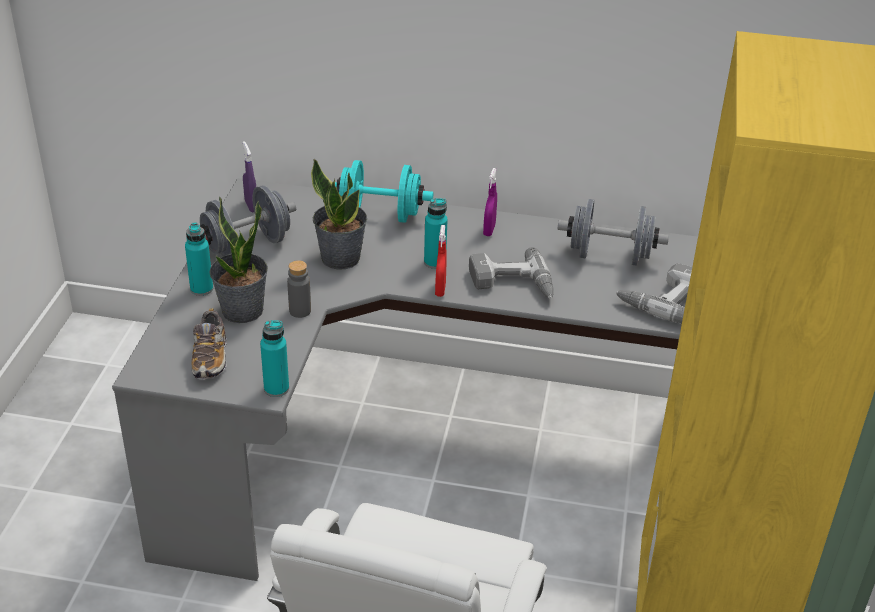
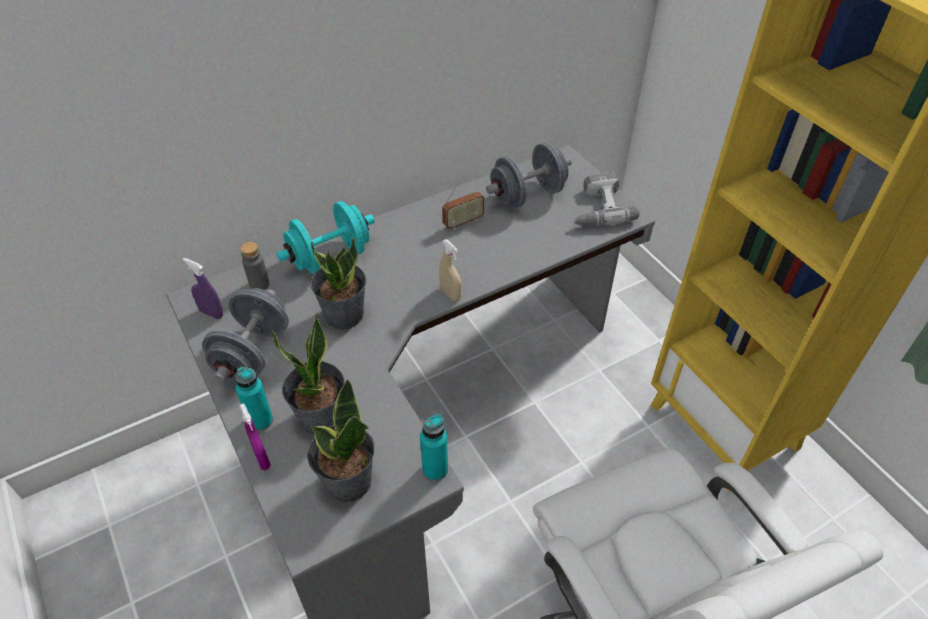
camera: 40 degrees left, 10 degrees up
shoe [192,309,227,380] -> potted plant [307,378,375,502]
grey bottle [287,260,311,318] -> grey bottle moved to [241,242,269,290]
turquoise bottle [424,198,448,269] -> none
red spray bottle [435,225,447,297] -> beige spray bottle [439,239,462,301]
power drill [469,247,554,298] -> none
purple spray bottle [483,168,497,236] -> purple spray bottle moved to [240,404,271,470]
none -> radio [442,178,485,230]

